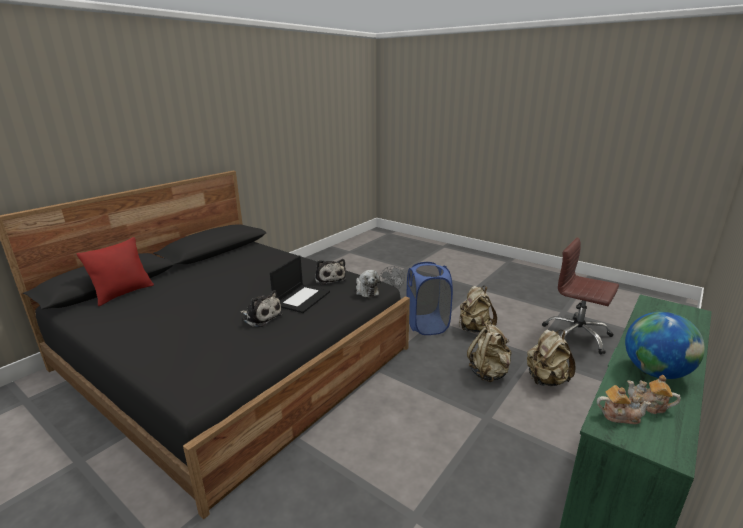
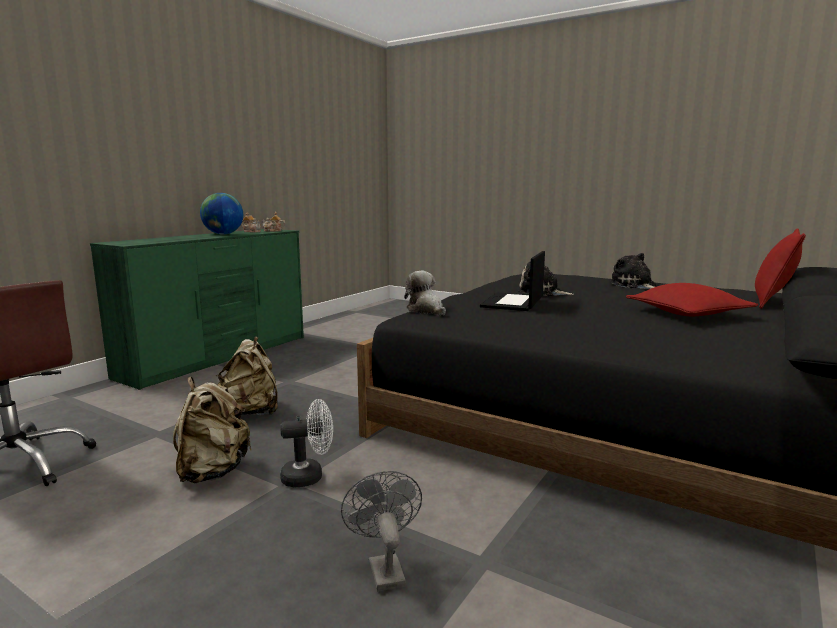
camera: 175 degrees right, 10 degrees down
plush toy [314,259,346,285] -> plush toy moved to [610,253,656,289]
blue laundry basket [406,262,453,335] -> white fan [280,399,333,487]
beige backpack [527,330,576,386] -> none
none -> red pillow [626,283,758,316]

